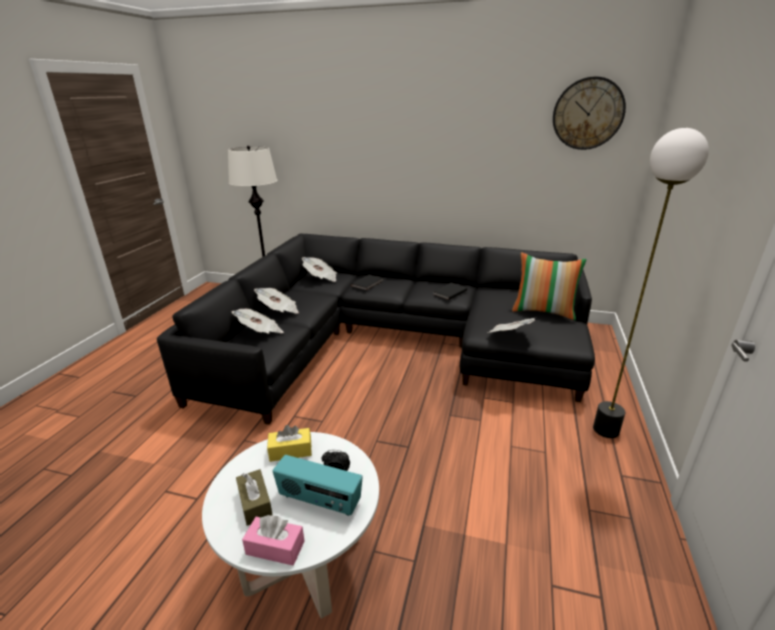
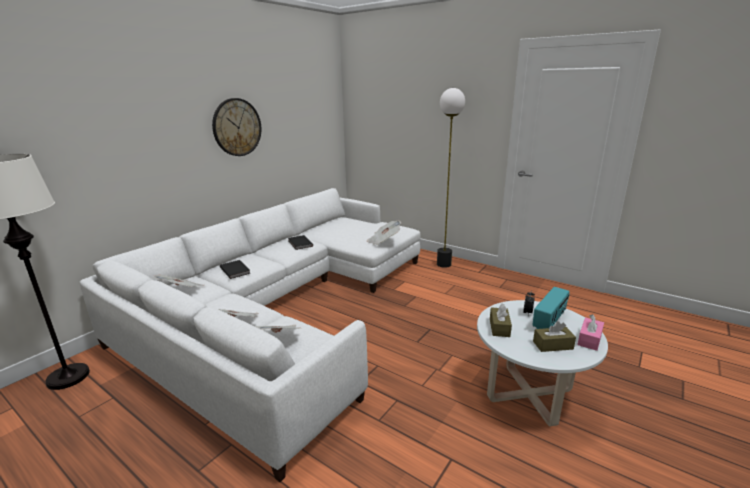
camera: 70 degrees left, 5 degrees down
black sofa [157,234,595,425] -> white sofa [80,188,420,482]
yellow tissue box [267,425,312,462] -> brown tissue box [490,304,512,337]
pillow [512,252,587,320] -> none
wall clock [553,76,626,150] -> wall clock moved to [212,98,261,156]

